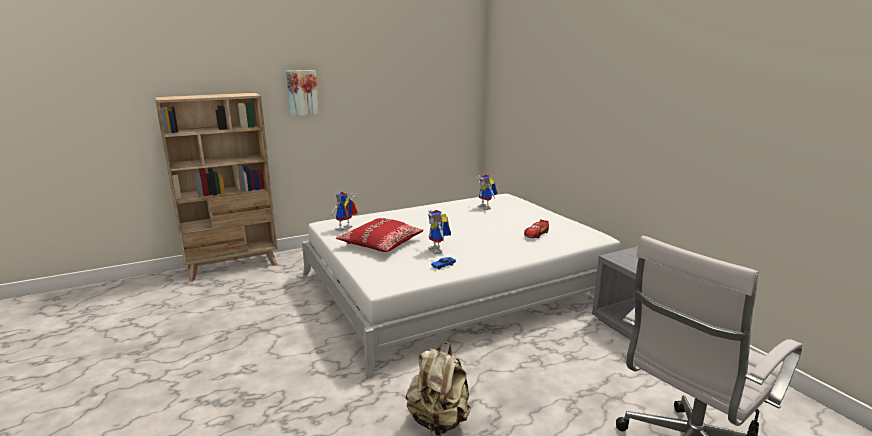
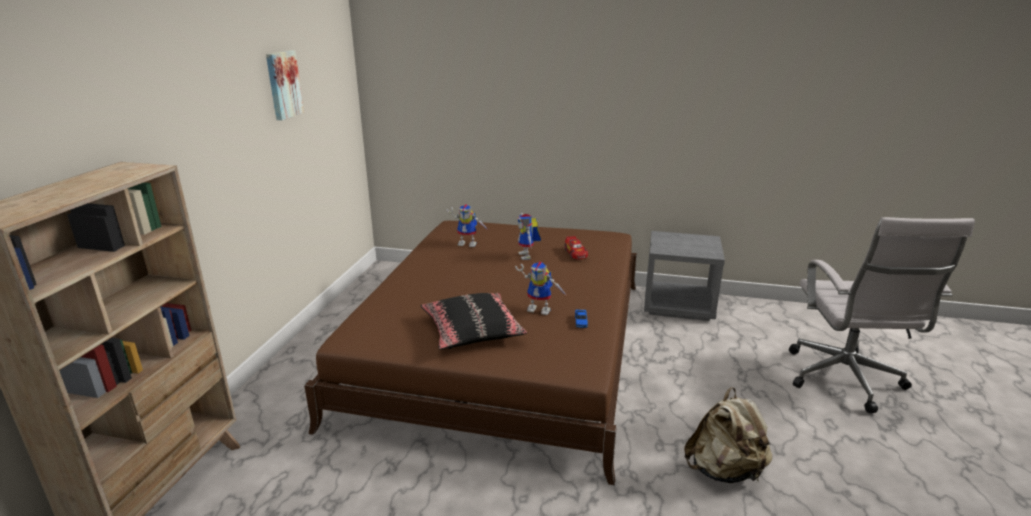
camera: 50 degrees left, 5 degrees up
picture [286,70,319,116] -> picture moved to [266,50,304,120]
white bed [302,194,620,378] -> brown bed [304,221,637,485]
toy robot [328,192,358,231] -> toy robot moved to [517,213,541,260]
red pillow [336,218,424,252] -> black pillow [420,293,527,350]

